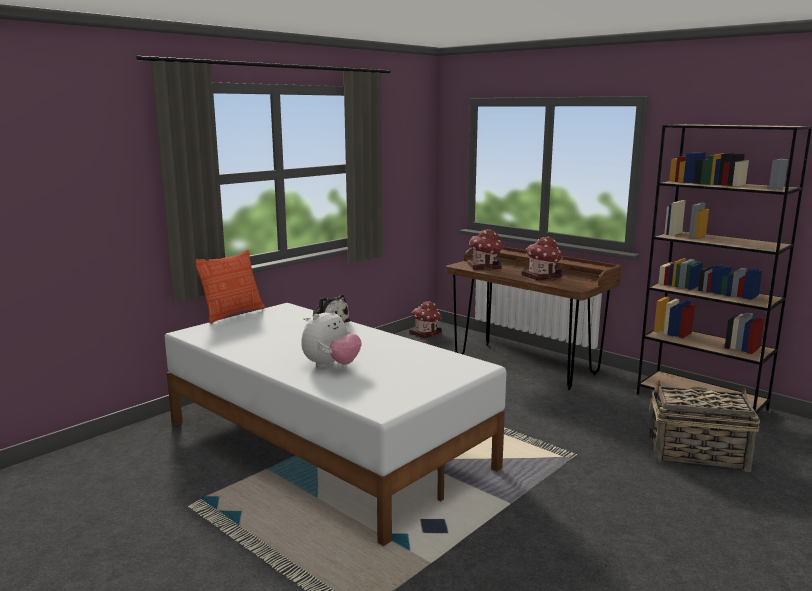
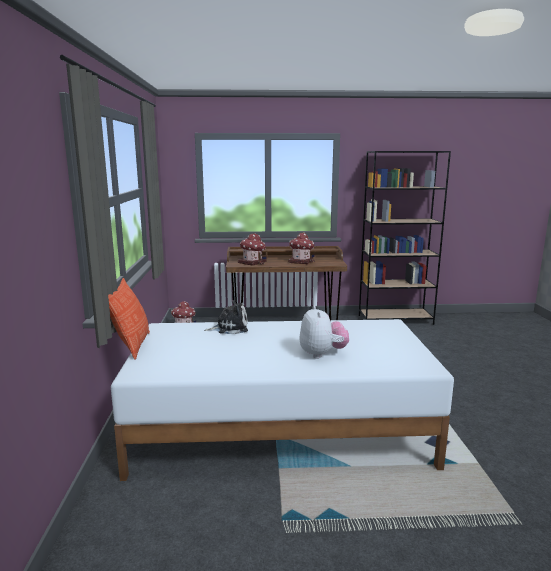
camera: 45 degrees left, 0 degrees up
basket [649,380,760,472] -> none

